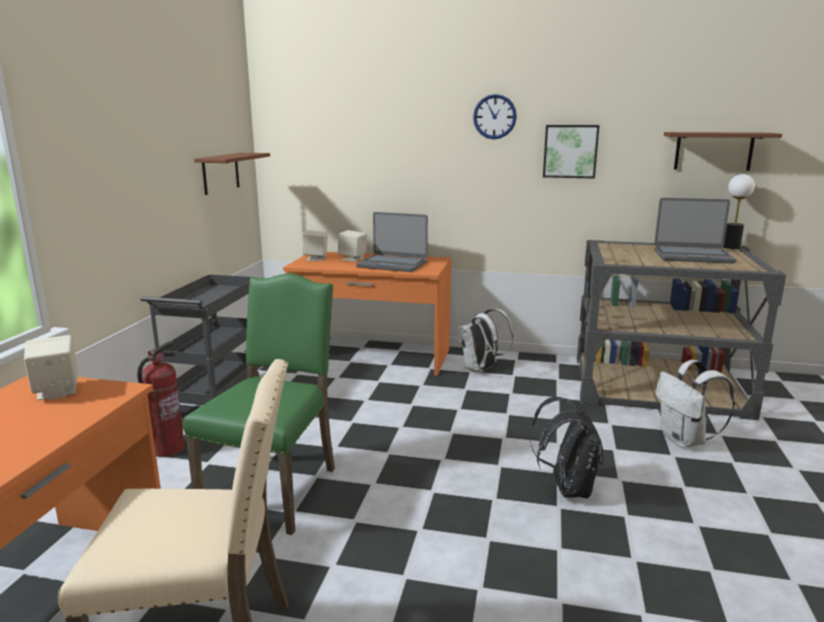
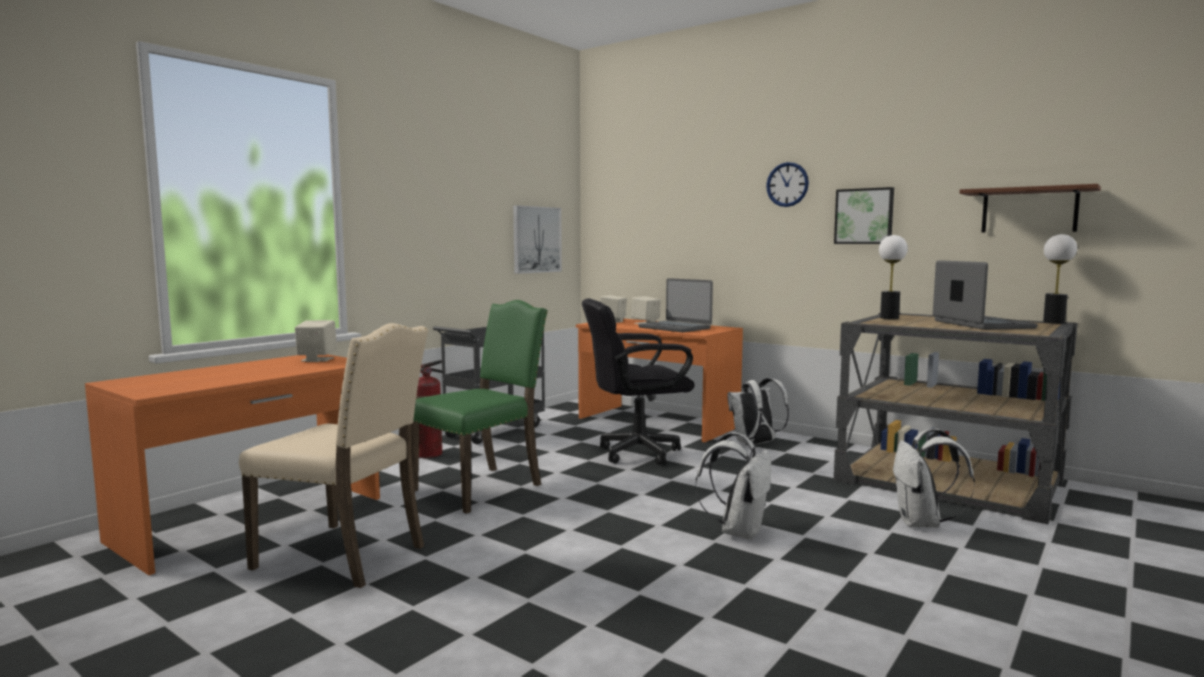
camera: 25 degrees right, 10 degrees down
brown shelf [194,153,270,195] -> picture [513,205,562,274]
black backpack [529,397,603,499] -> white backpack [695,432,771,540]
laptop [654,198,736,264] -> laptop turned 135 degrees counterclockwise [933,260,1038,330]
none -> black office chair [582,298,695,465]
none -> table lamp [879,235,908,319]

